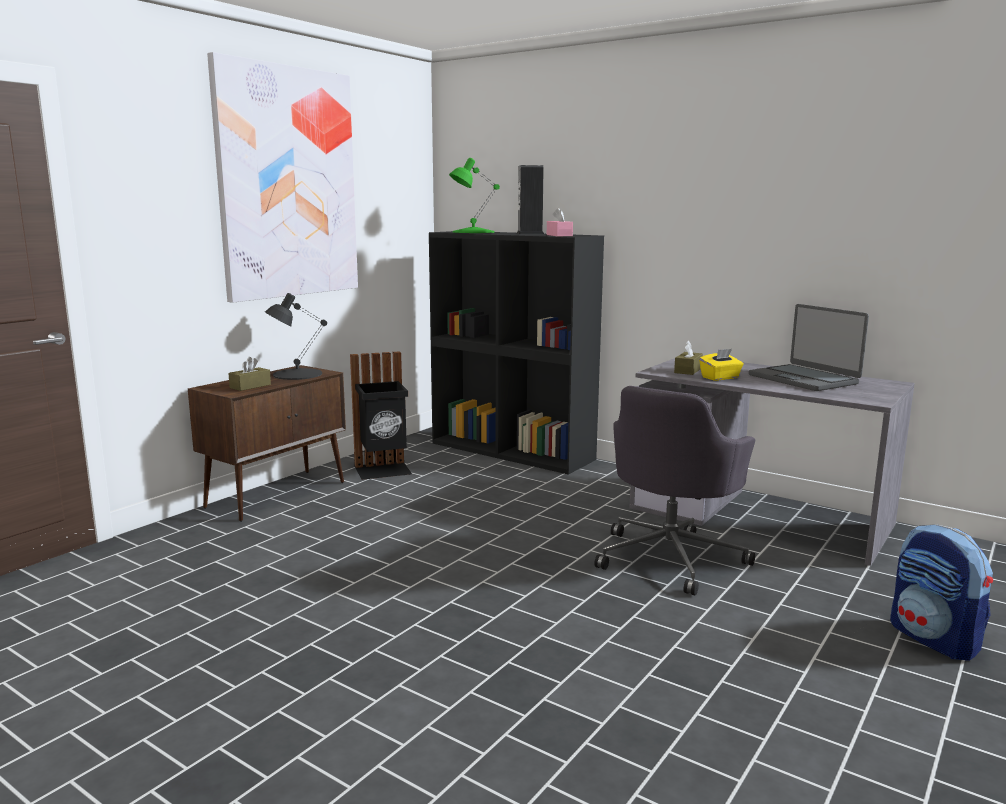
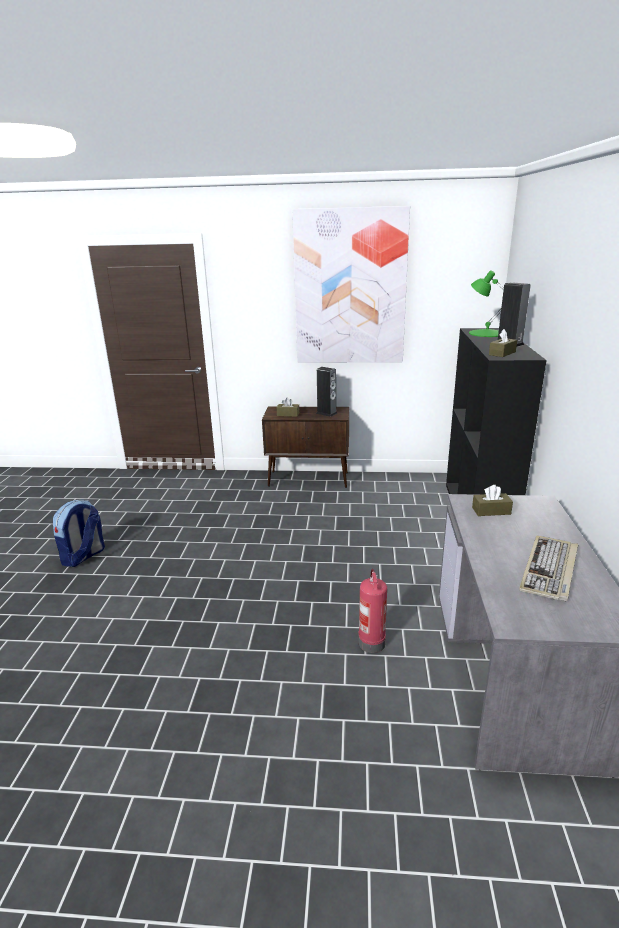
camera: 60 degrees right, 10 degrees up
black table lamp [265,293,327,380] -> speaker [316,367,337,417]
black trash can [350,351,412,480] -> none
pink tissue box [547,208,573,236] -> brown tissue box [489,329,517,357]
grey office chair [594,386,755,595] -> fire extinguisher [359,569,387,653]
yellow tissue box [699,349,744,381] -> none
laptop [749,304,869,391] -> keyboard [519,536,578,602]
backpack [890,524,993,661] -> backpack moved to [53,499,105,567]

